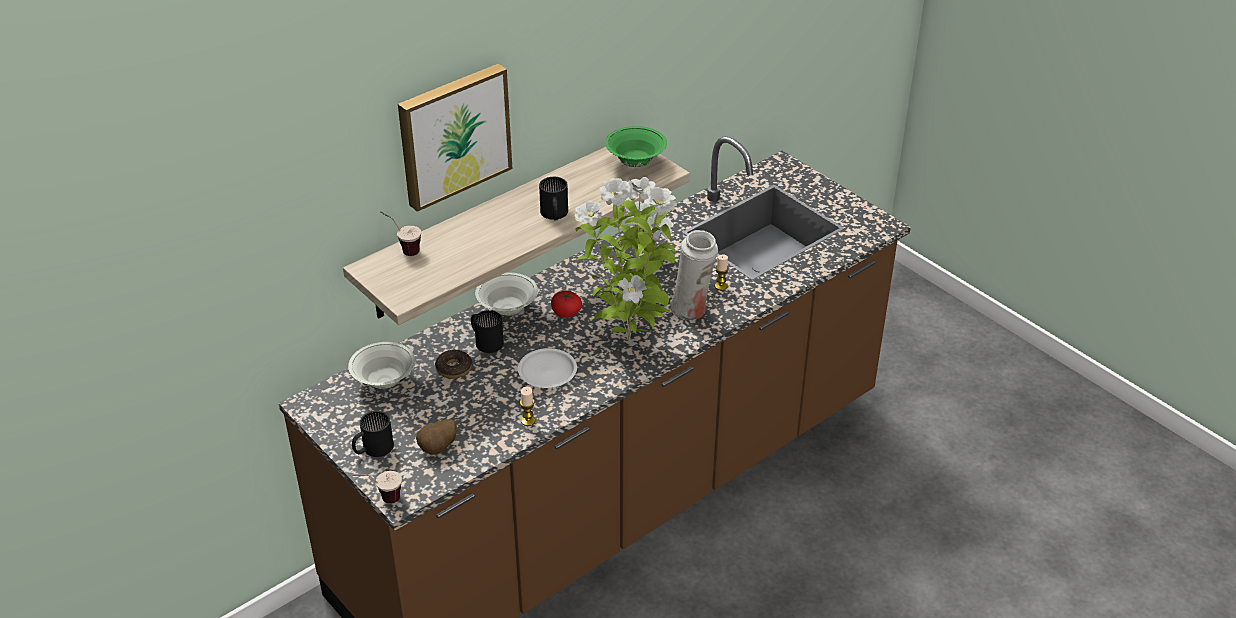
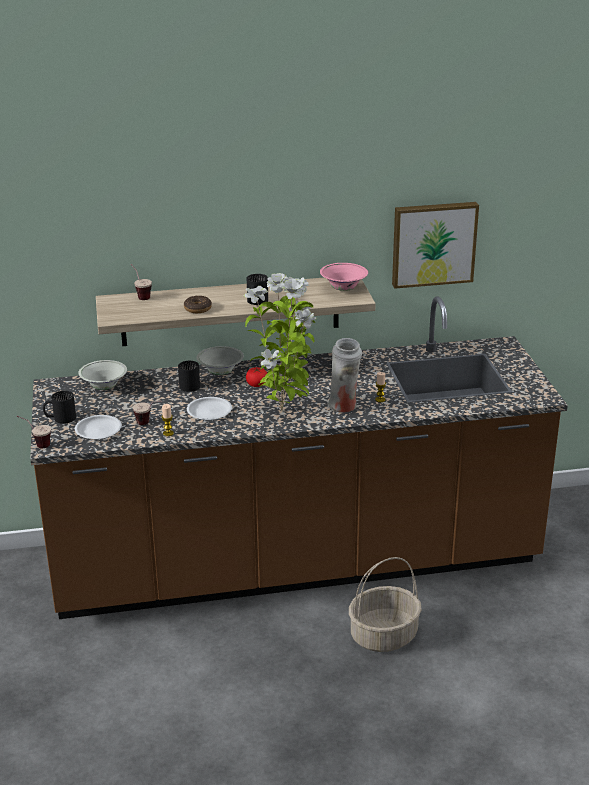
camera: 30 degrees right, 10 degrees down
picture [398,64,512,212] -> picture moved to [392,202,479,289]
potato [416,419,457,454] -> white plate [75,415,122,440]
donut [435,350,472,379] -> donut moved to [184,296,212,313]
green bowl [605,126,667,167] -> pink bowl [320,263,368,291]
none -> cup [133,401,162,425]
none -> basket [349,557,422,652]

